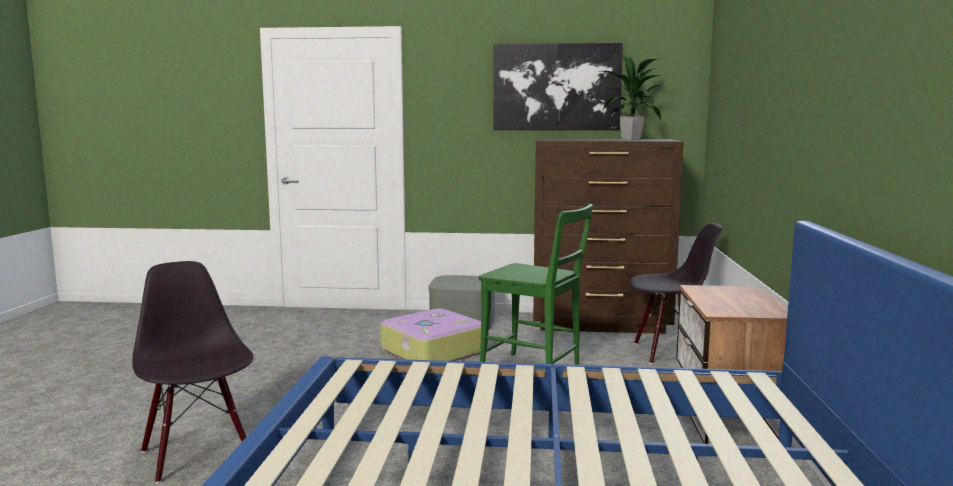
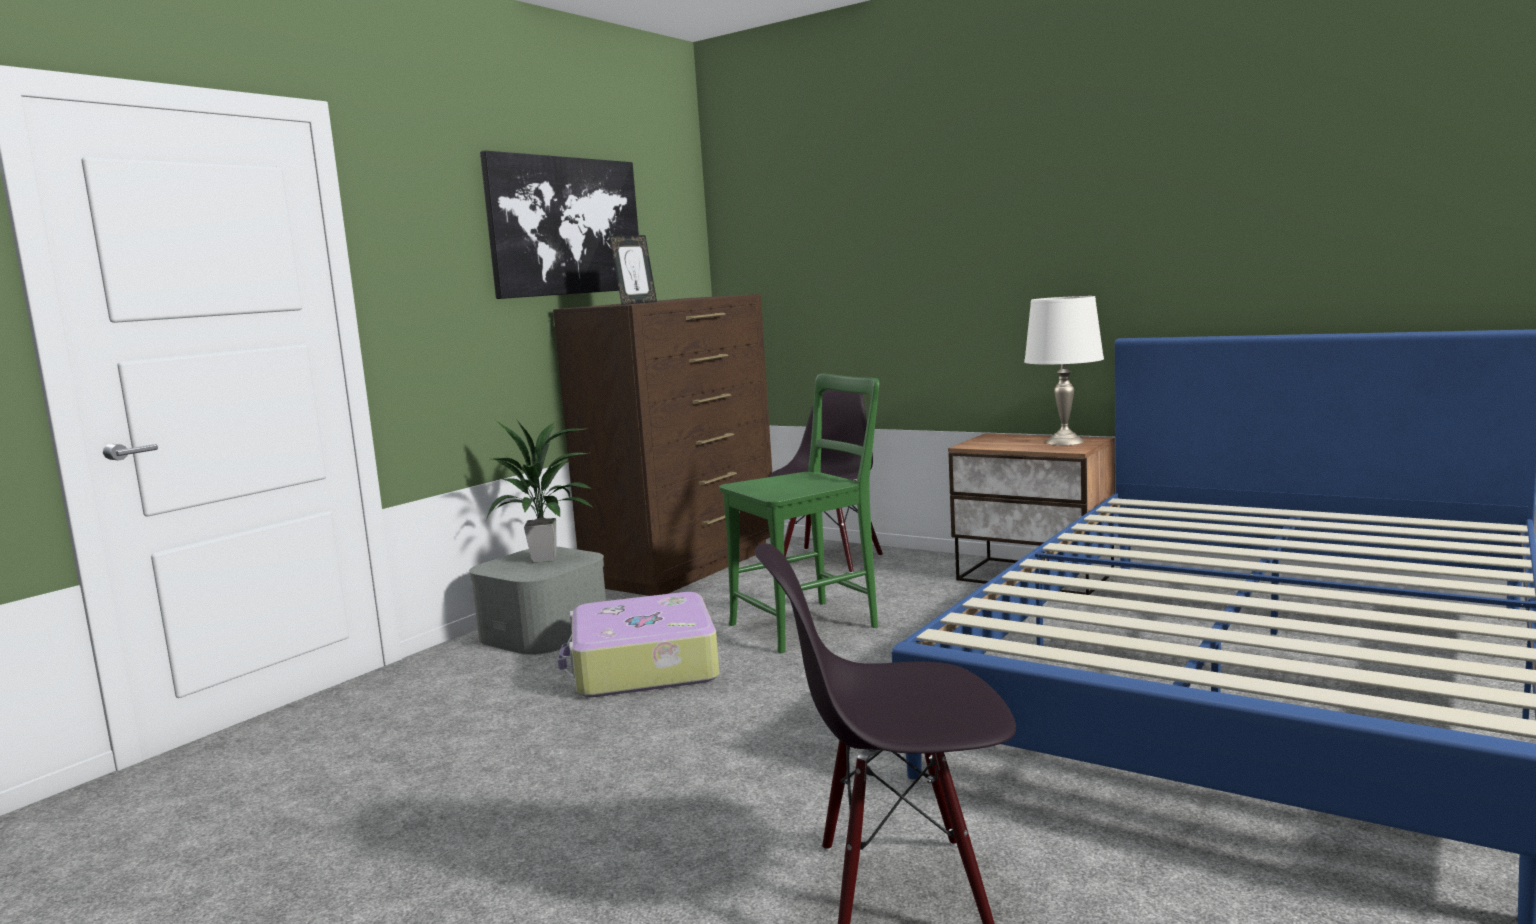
camera: 60 degrees left, 0 degrees up
potted plant [601,52,663,140] -> potted plant moved to [486,420,594,563]
none -> picture frame [609,235,657,305]
none -> white table lamp [1024,296,1104,445]

